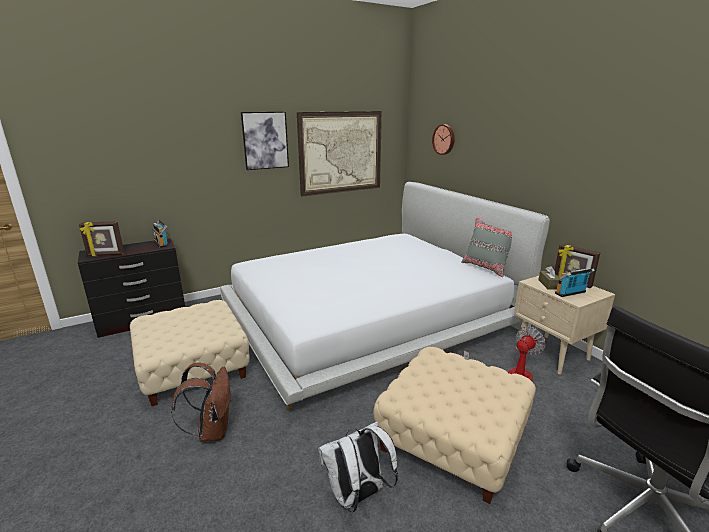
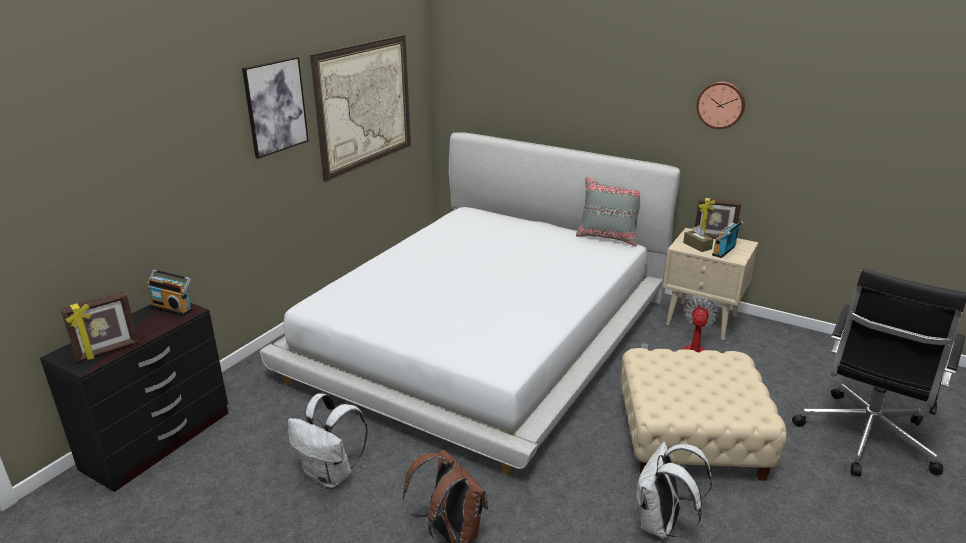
camera: 30 degrees left, 5 degrees up
beige ottoman [130,300,250,406] -> white backpack [288,393,368,488]
wall clock [432,124,455,155] -> wall clock moved to [696,82,745,129]

